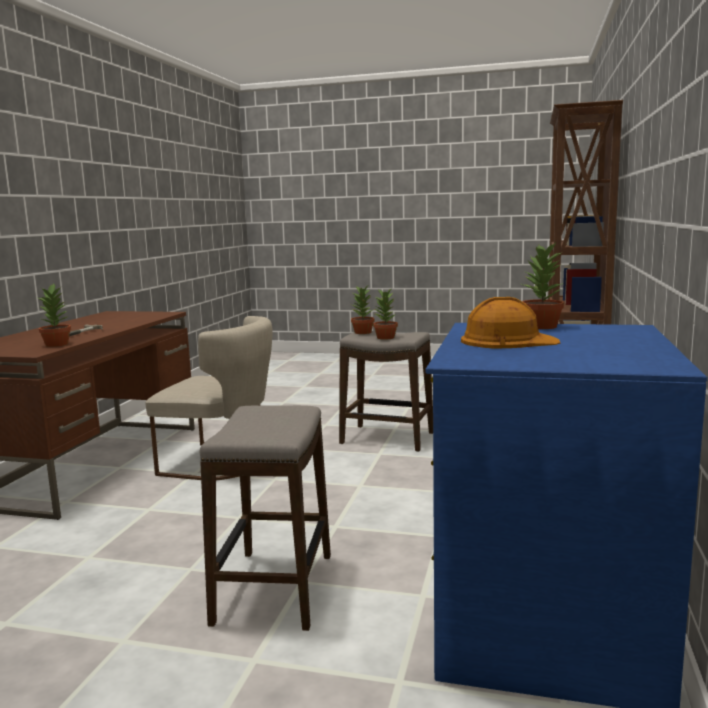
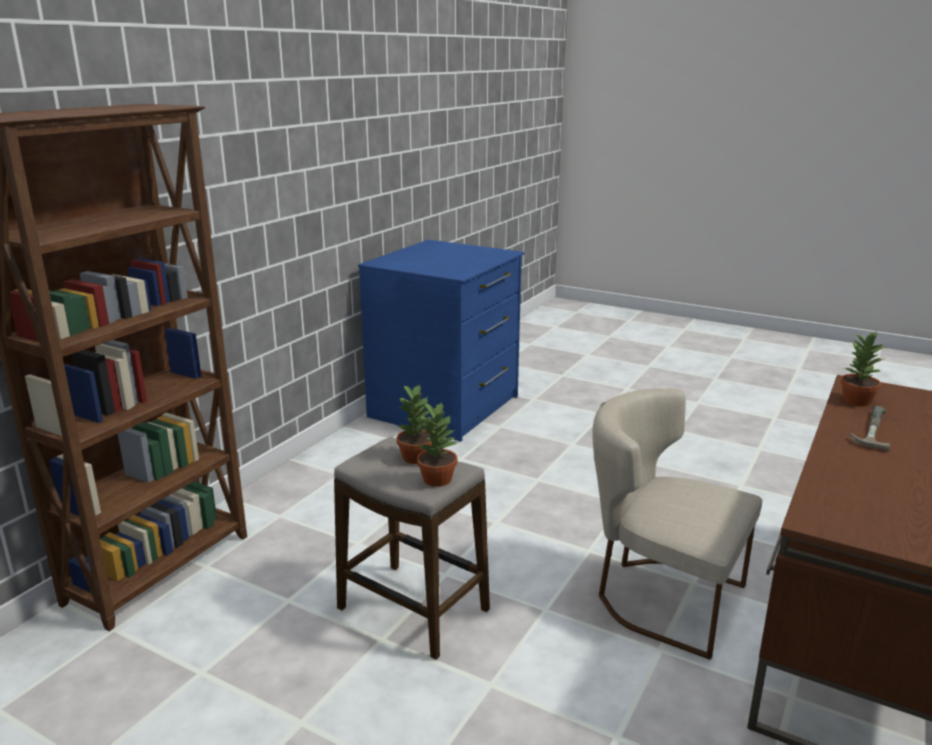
camera: 165 degrees left, 10 degrees up
stool [200,405,331,631] -> none
orange hard hat [461,297,561,349] -> none
potted plant [522,241,564,329] -> none

